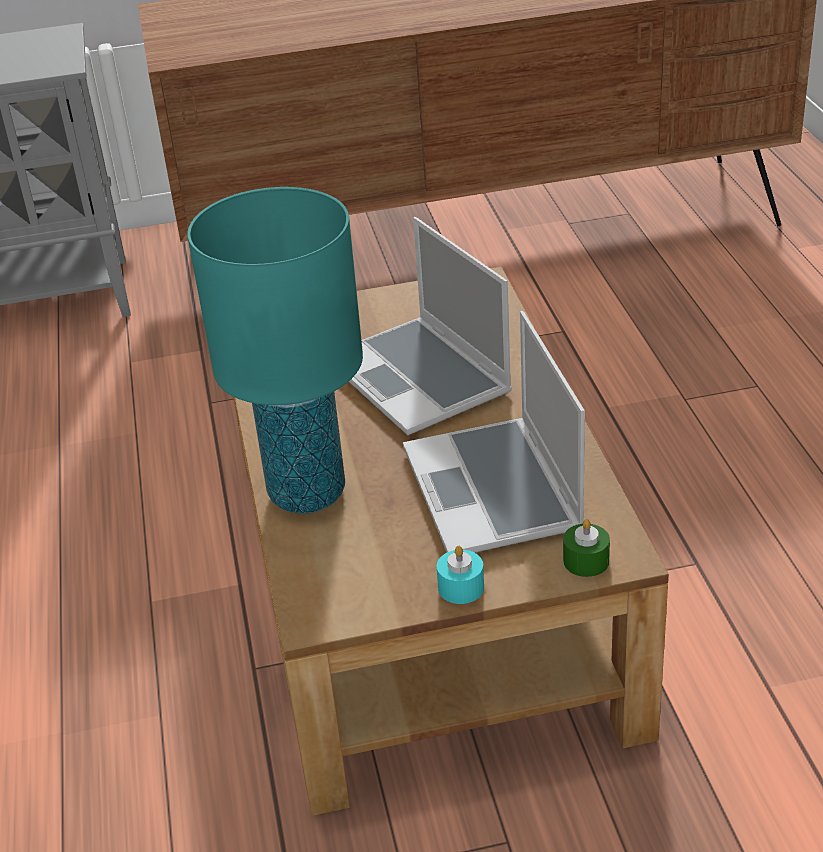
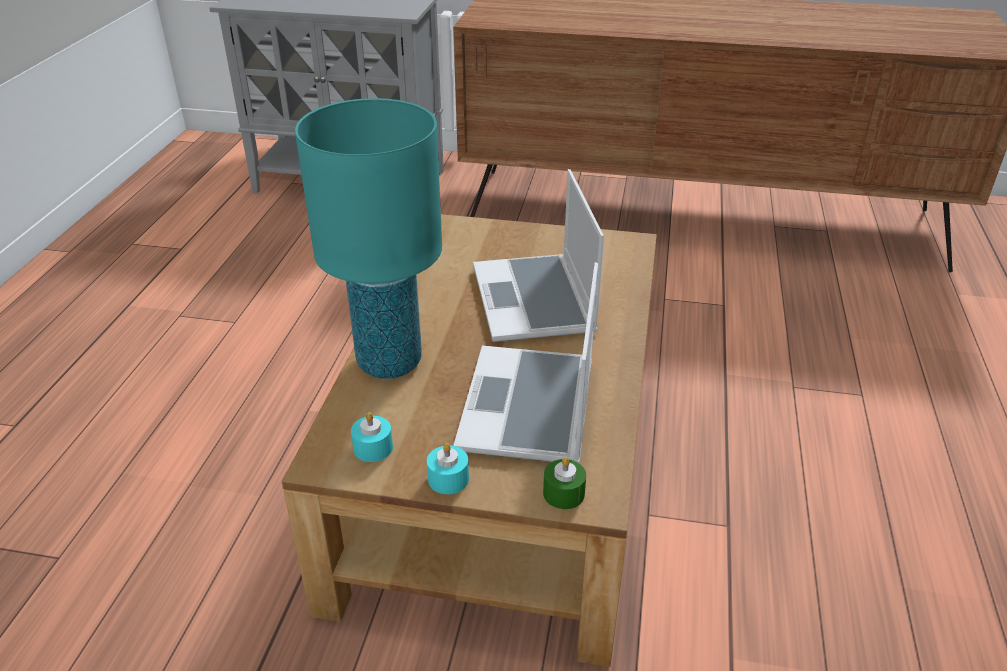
camera: 20 degrees right, 0 degrees up
none -> turquoise candle [351,412,393,462]

